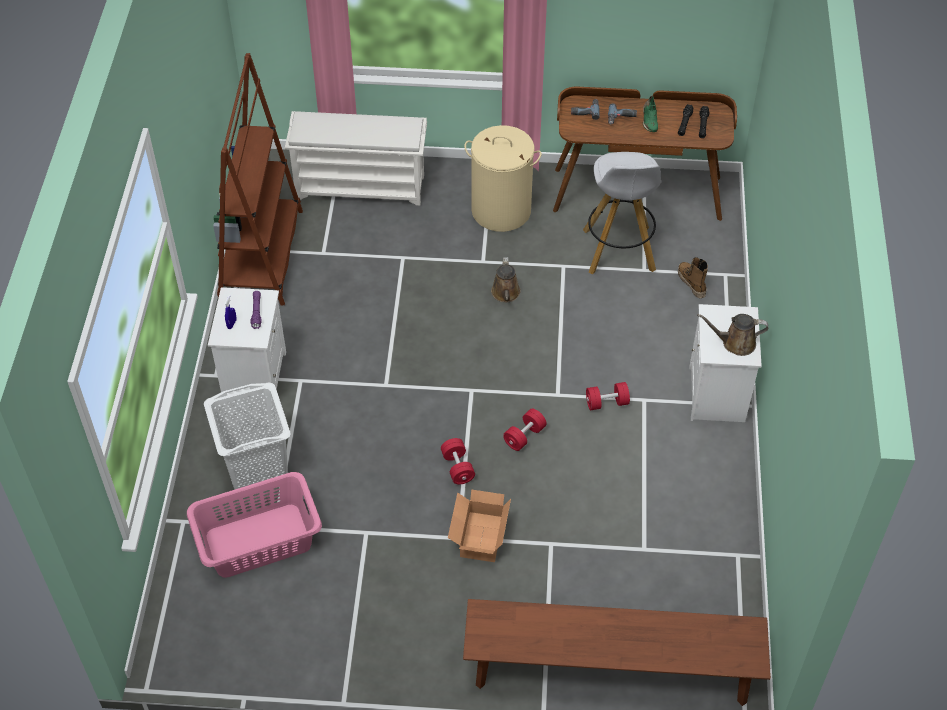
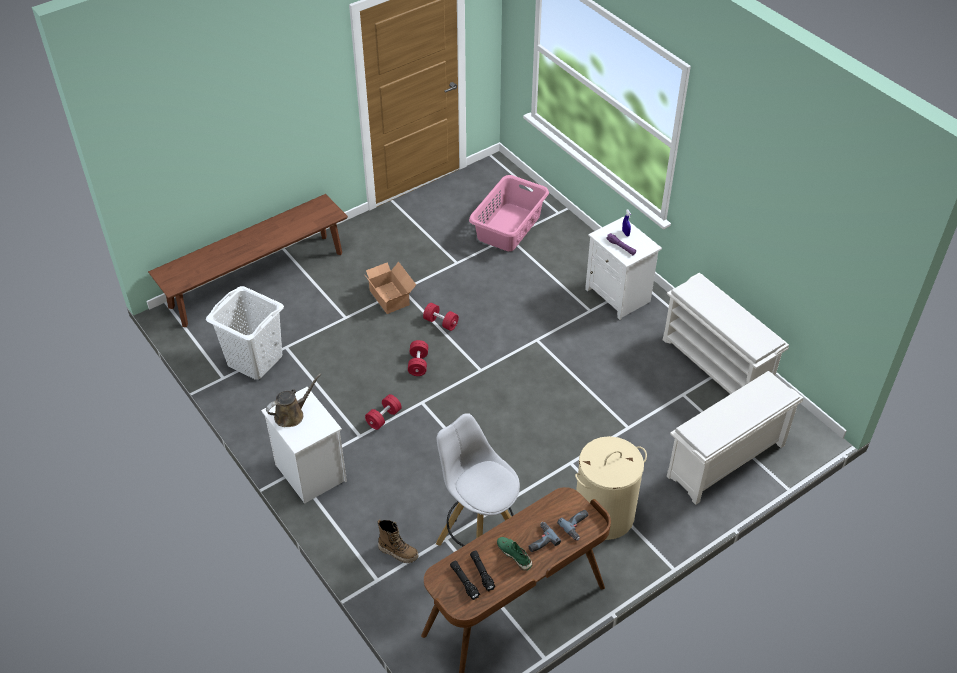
camera: 140 degrees right, 5 degrees down
white laundry basket [204,382,291,490] -> white laundry basket moved to [206,286,284,380]
brown bookcase [213,53,303,305] -> white shoe rack [663,272,789,394]
brown watering can [491,257,521,302] -> none

